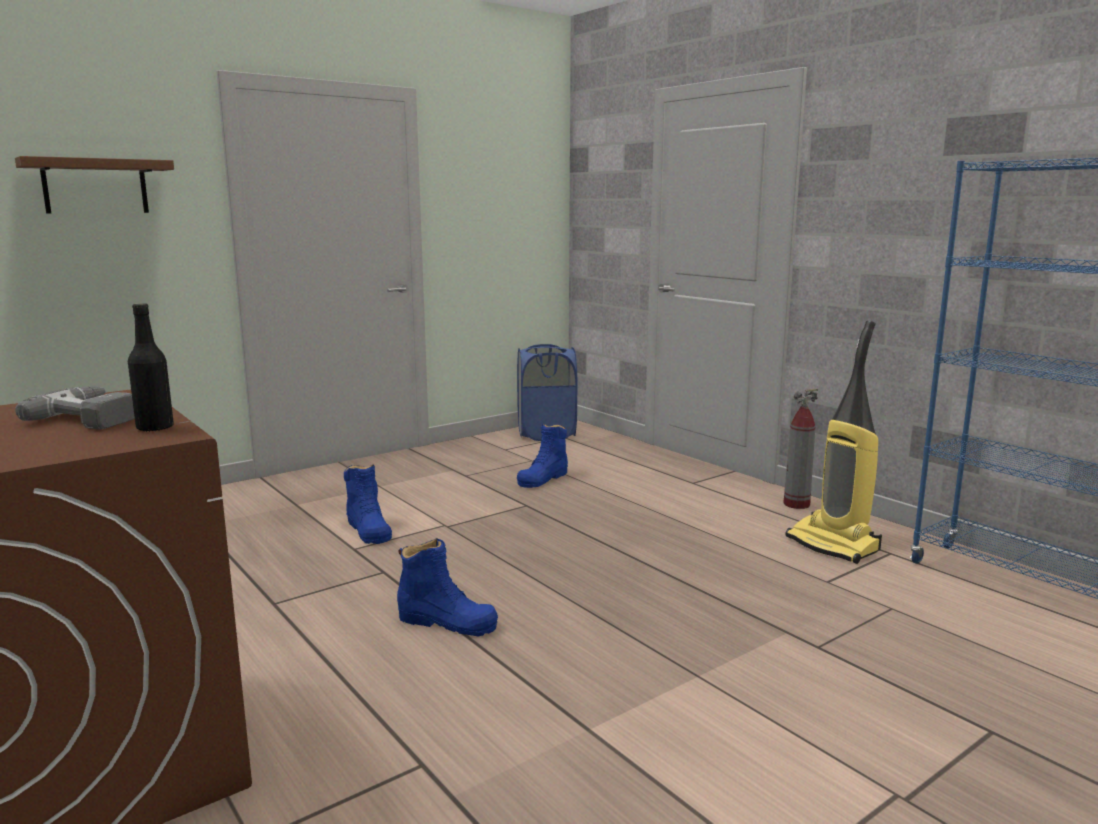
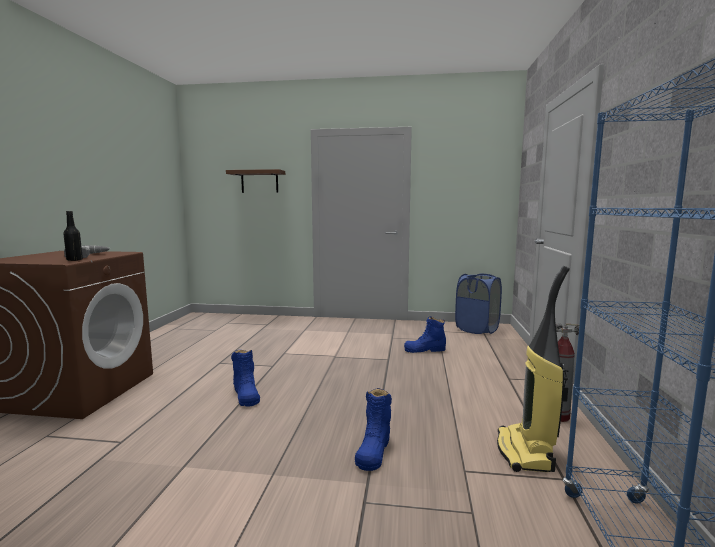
camera: 45 degrees right, 5 degrees down
blue boot [344,464,392,544] -> blue boot moved to [355,388,392,471]

